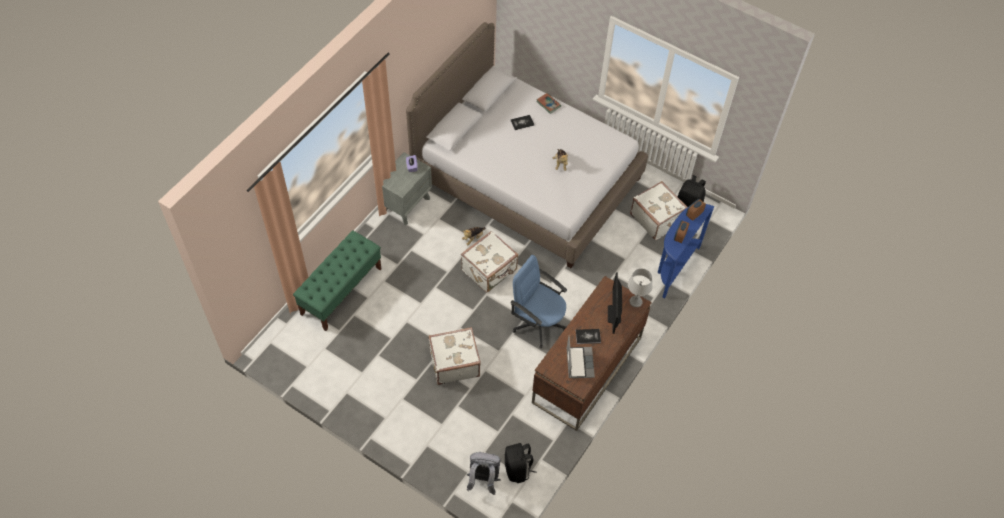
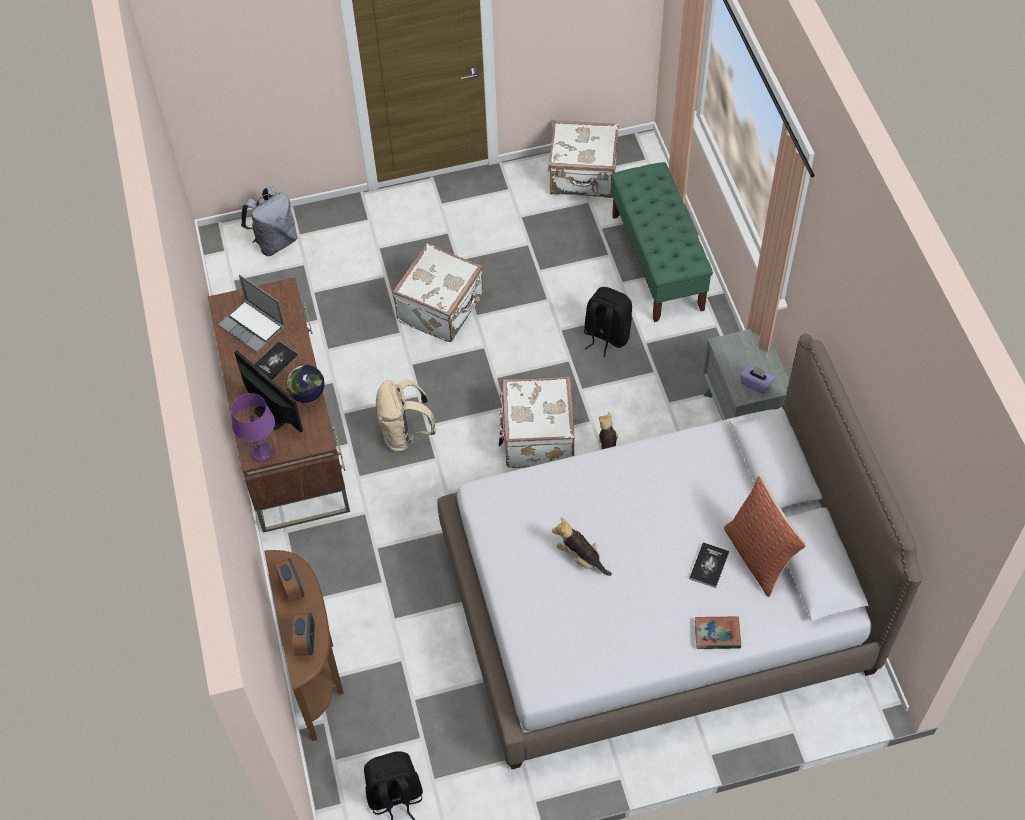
camera: 135 degrees right, 0 degrees up
black backpack [504,443,537,483] -> black backpack moved to [584,287,632,357]
blue office chair [510,255,567,348] -> beige backpack [376,379,436,452]
grey table lamp [628,268,652,307] -> purple table lamp [231,393,275,462]
white suitcase [630,181,687,240] -> white suitcase moved to [548,120,619,198]
blue console table [658,204,715,299] -> brown console table [264,550,344,741]
none -> globe [286,365,325,408]
none -> pillow [724,476,806,597]

